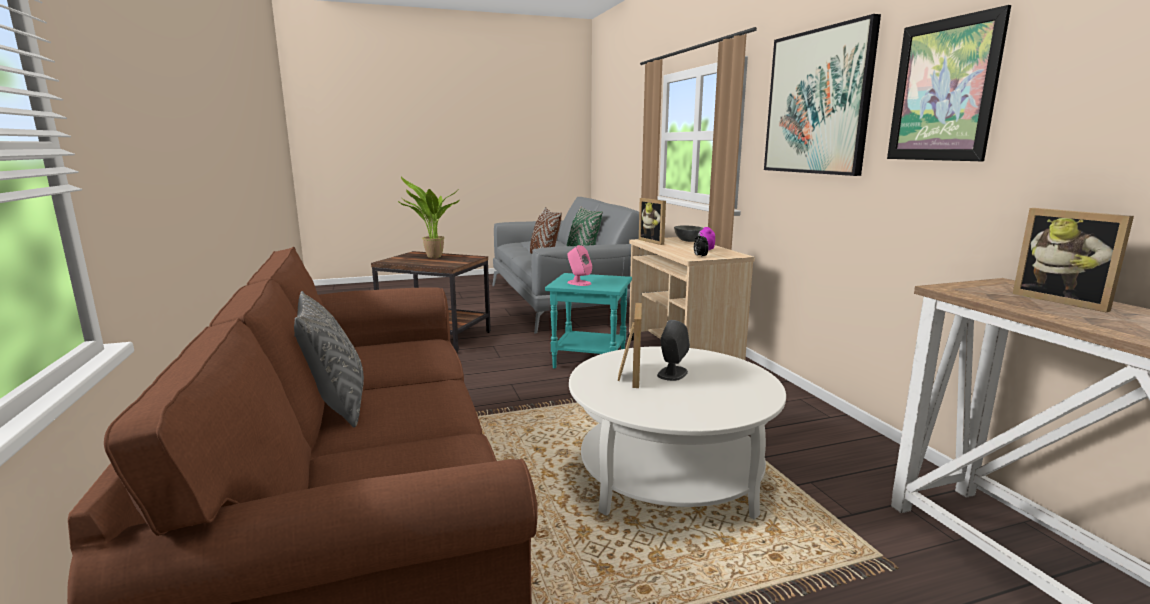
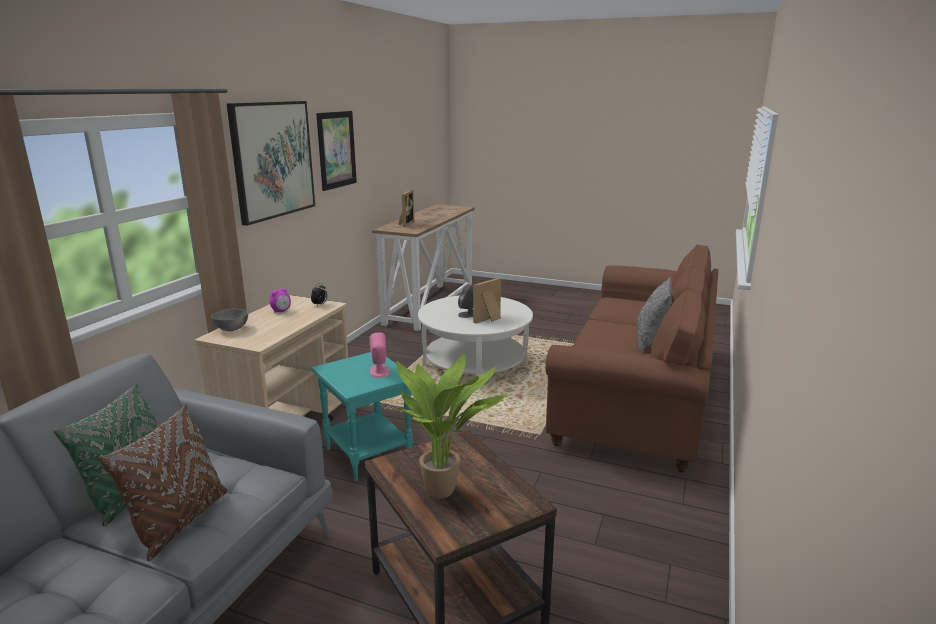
camera: 140 degrees left, 5 degrees up
picture frame [639,198,666,245] -> none

